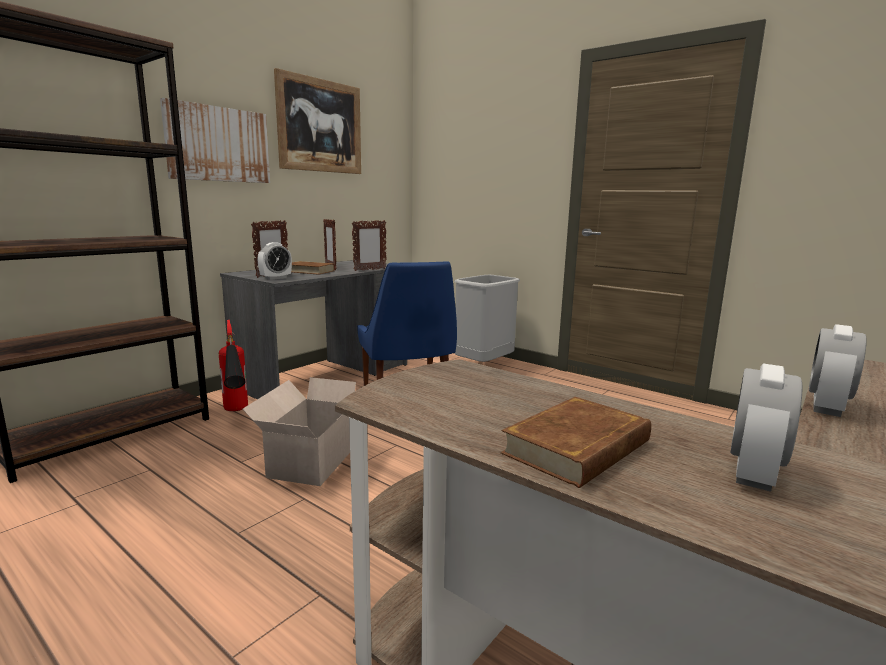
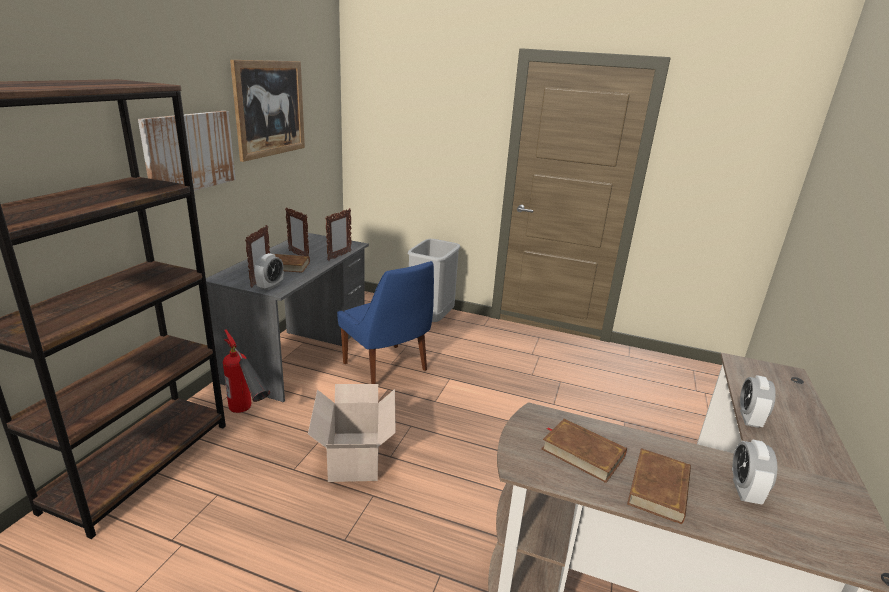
camera: 20 degrees left, 10 degrees up
none -> brown book [542,419,627,483]

